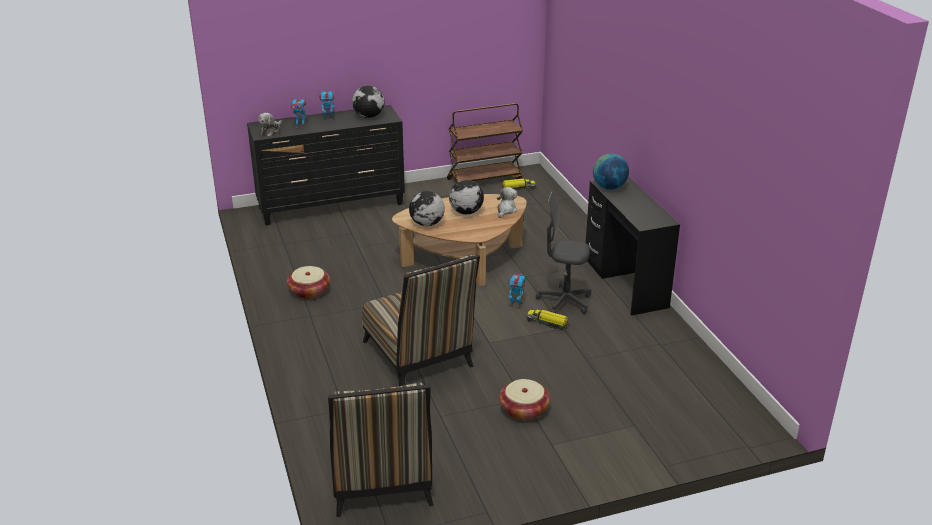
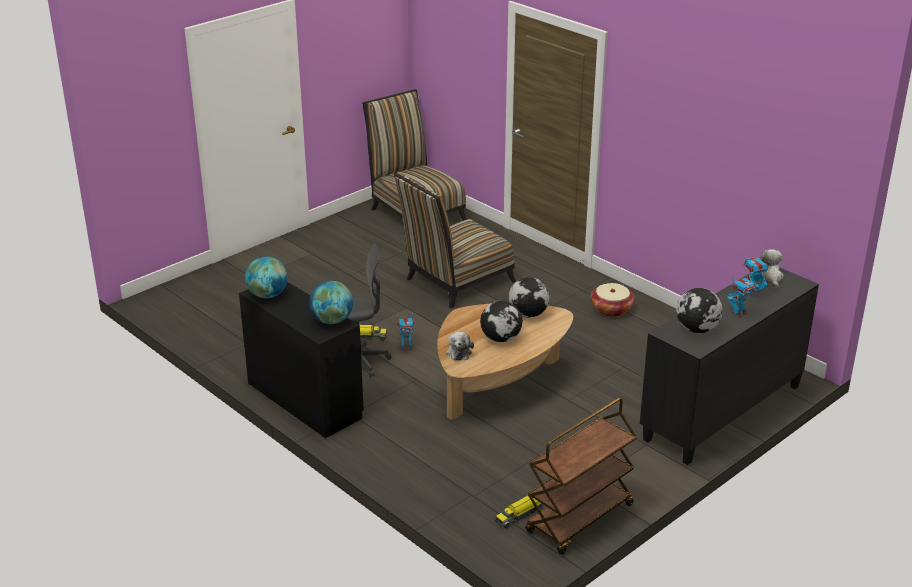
camera: 155 degrees right, 0 degrees up
chair [362,255,480,386] -> chair turned 75 degrees counterclockwise [394,173,516,308]
basket [499,379,550,421] -> none
none -> globe [245,256,288,298]

